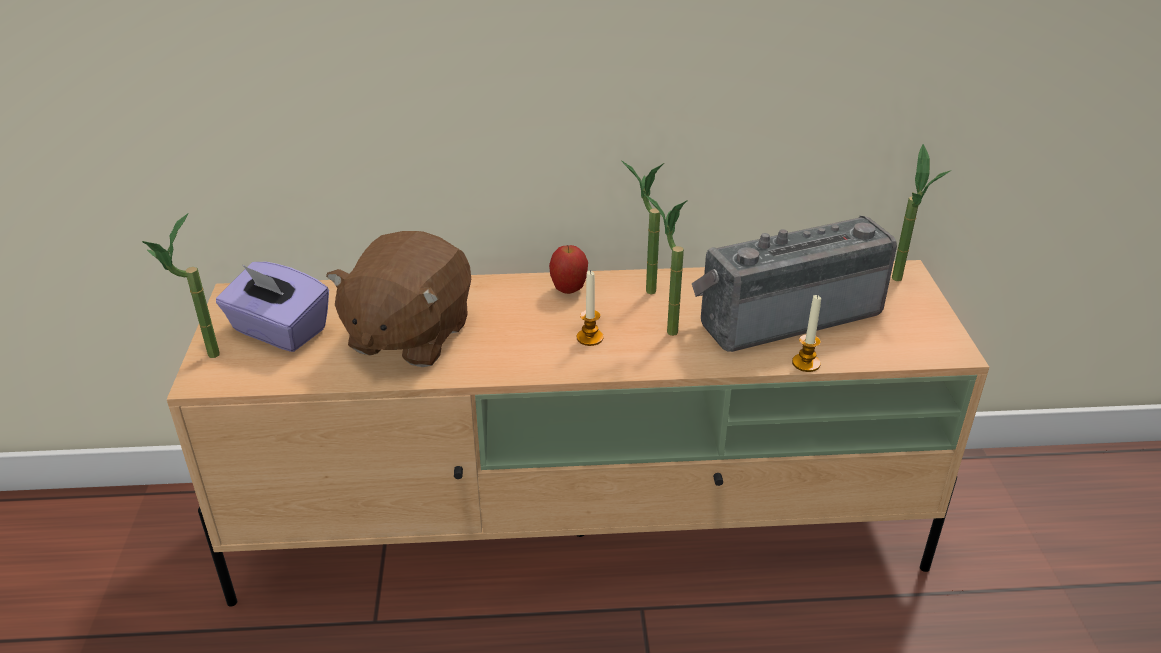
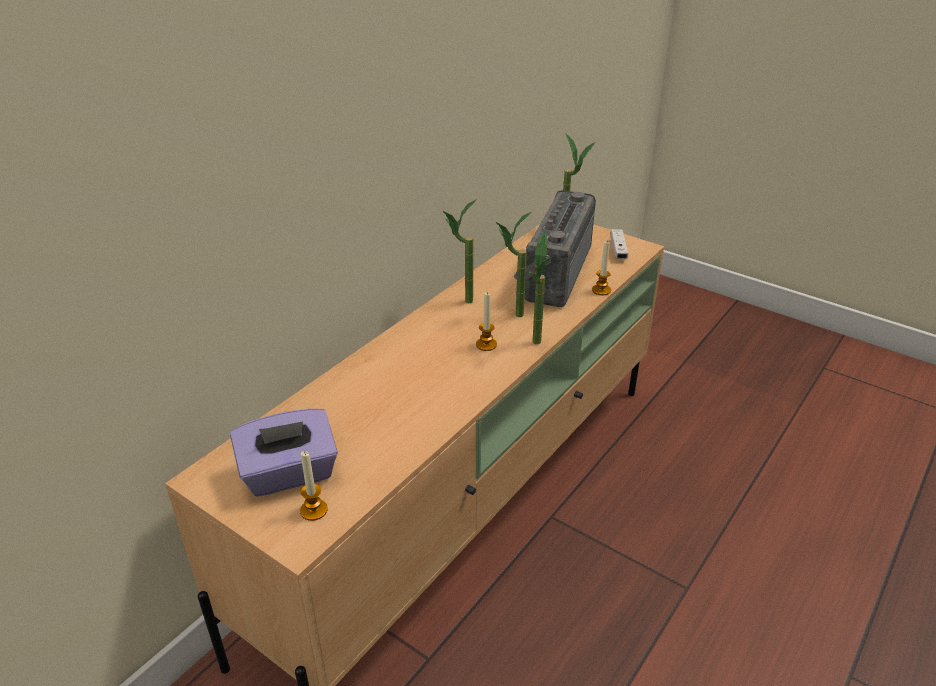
camera: 50 degrees left, 0 degrees up
potted plant [142,213,220,358] -> potted plant moved to [527,231,554,344]
brown plush toy [326,231,471,367] -> none
apple [549,245,588,294] -> none
none -> candle [300,451,328,521]
none -> white game controller [610,229,628,259]

